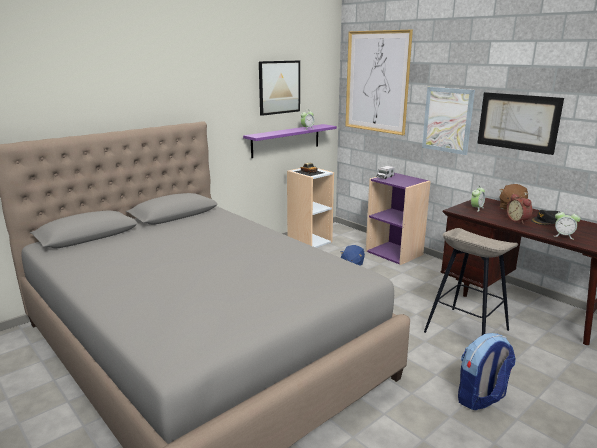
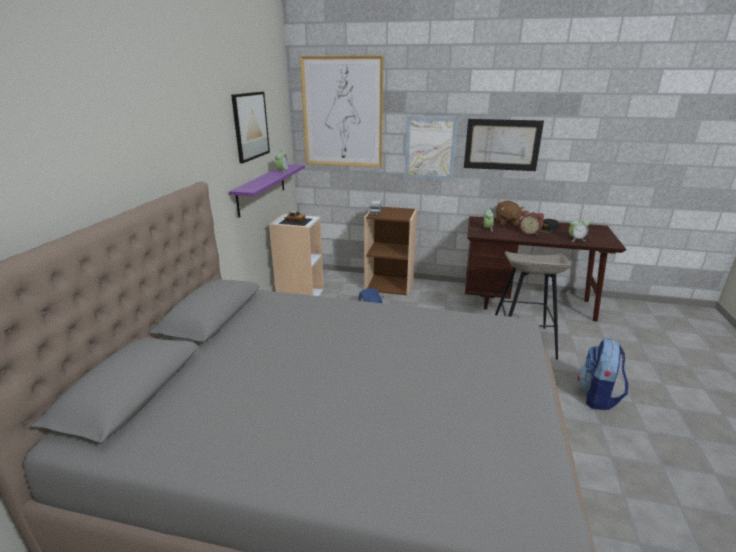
camera: 35 degrees left, 5 degrees up
purple bookcase [366,173,431,265] -> brown bookcase [364,207,417,296]

